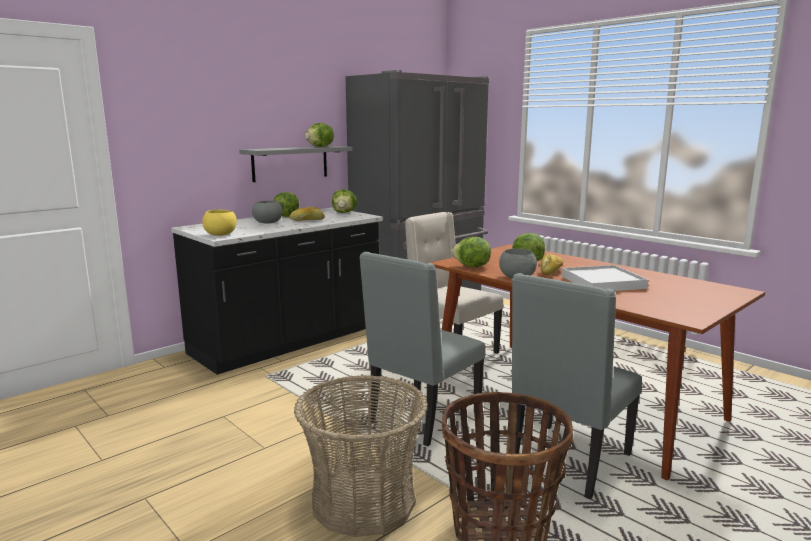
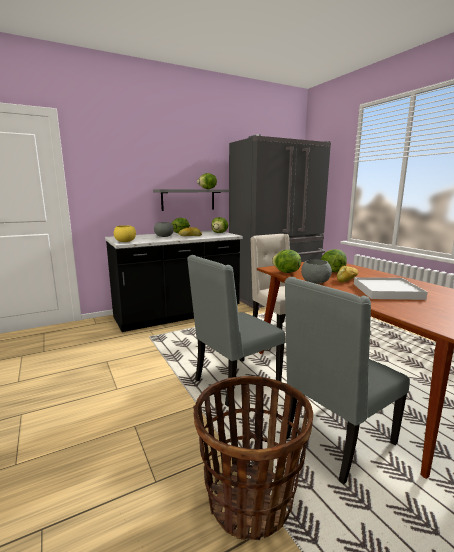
camera: 15 degrees right, 0 degrees up
basket [294,375,428,537] -> none

